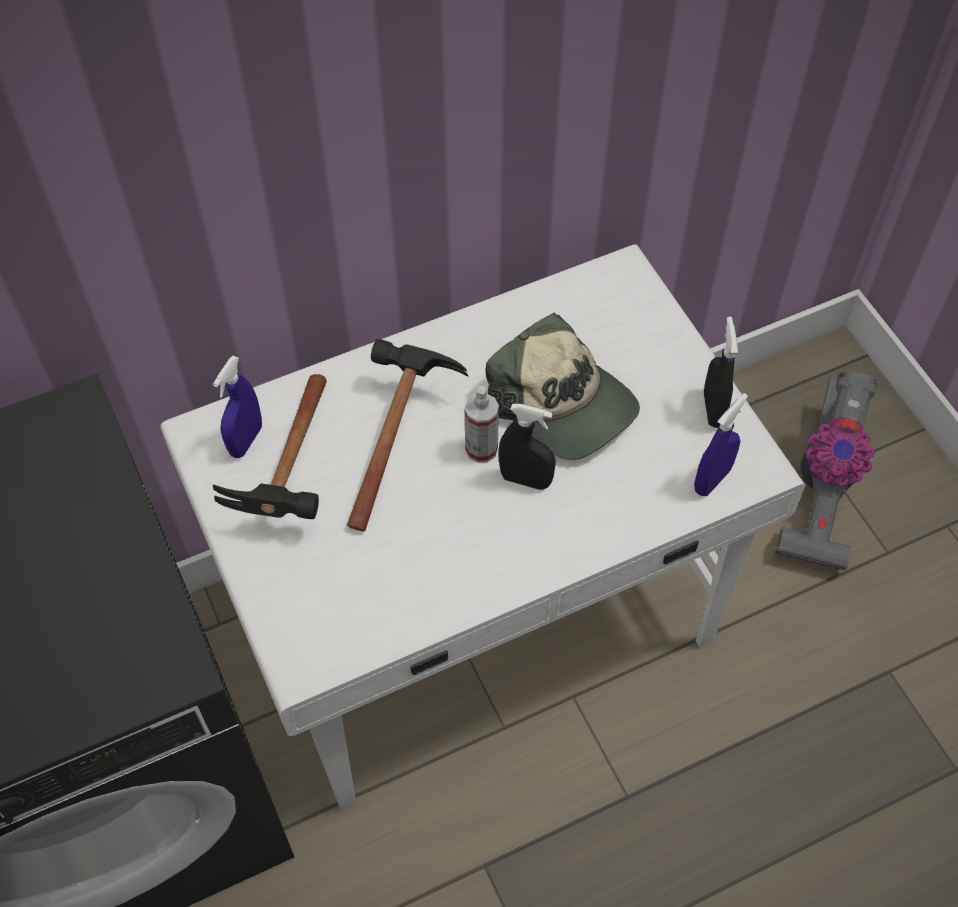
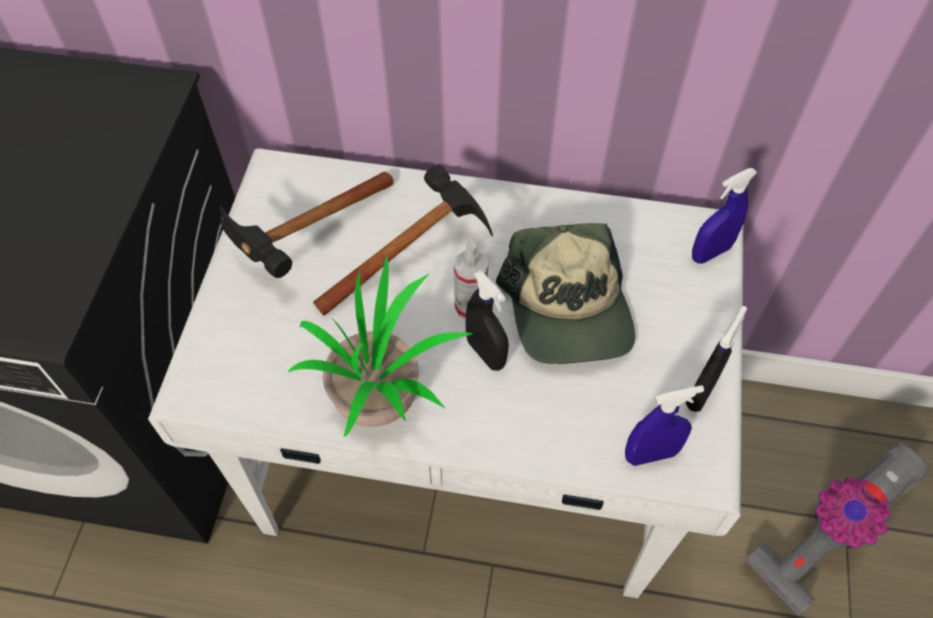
camera: 35 degrees right, 0 degrees up
blue spray bottle [213,356,262,458] -> blue spray bottle moved to [692,168,757,264]
none -> potted plant [288,253,473,436]

